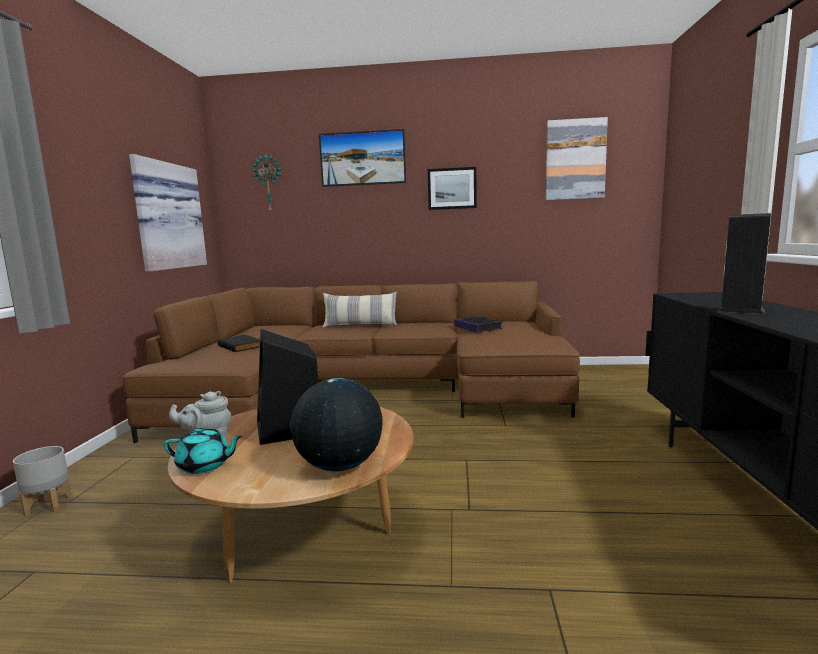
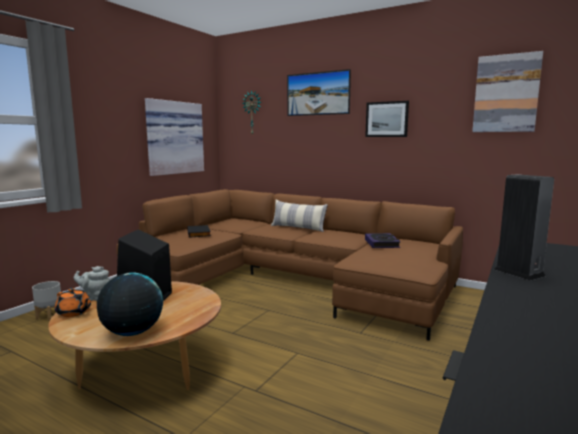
camera: 25 degrees right, 0 degrees up
turquoise teapot [164,427,243,474] -> orange teapot [55,288,91,317]

